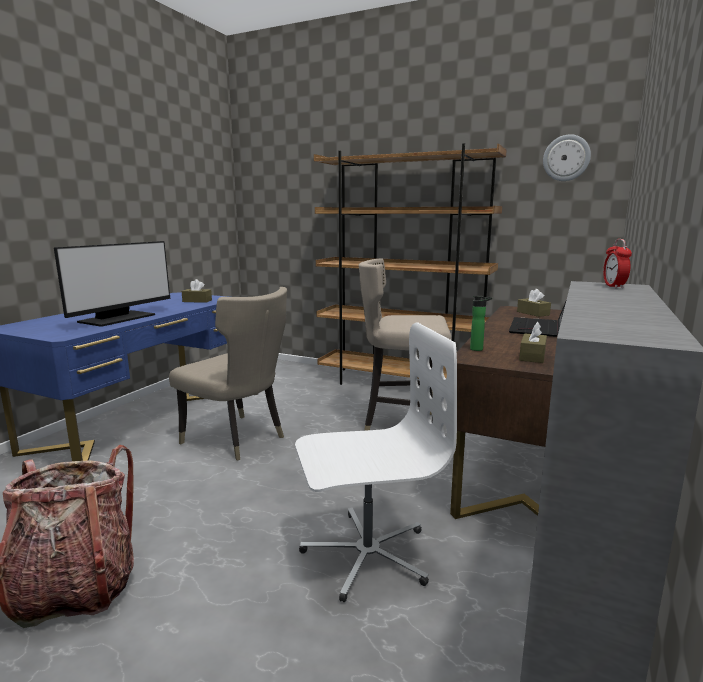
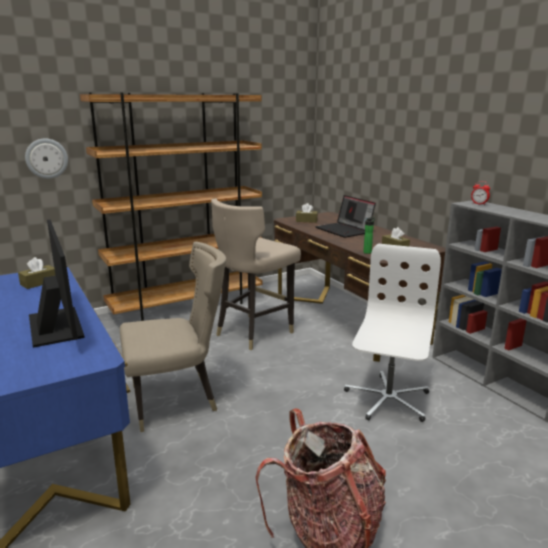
camera: 55 degrees left, 5 degrees up
wall clock [543,134,591,181] -> wall clock moved to [25,138,68,179]

